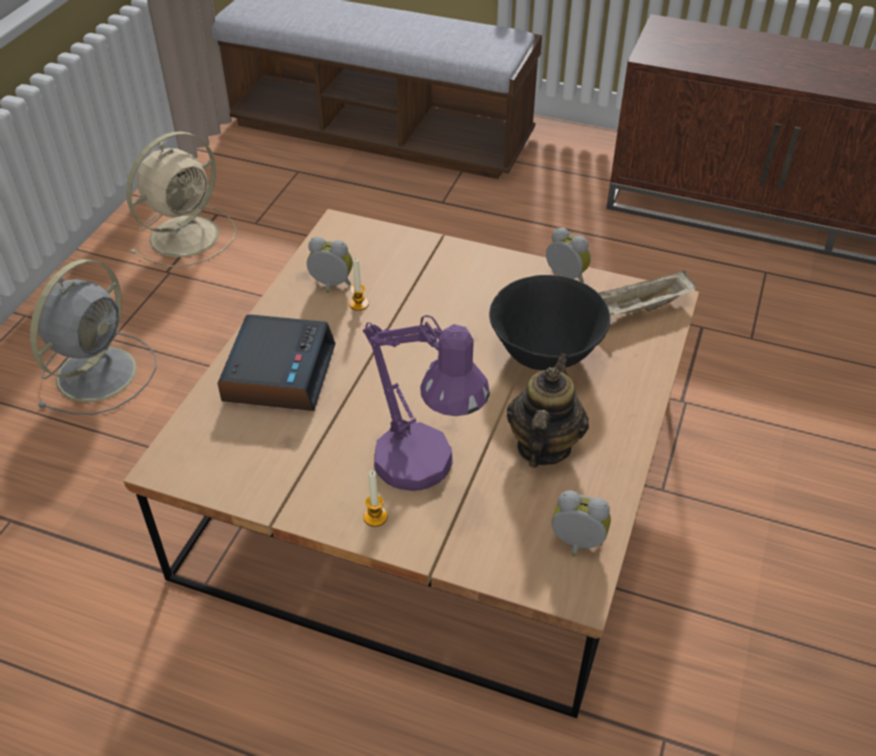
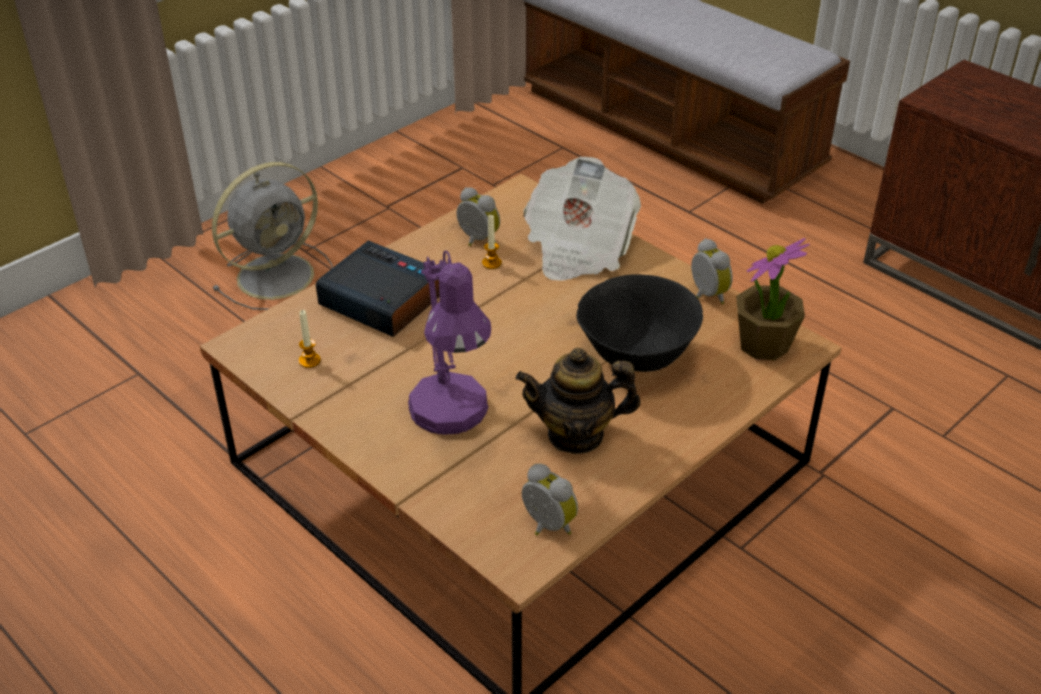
camera: 25 degrees right, 5 degrees down
beige fan [126,131,237,267] -> none
alarm clock [217,314,336,411] -> alarm clock turned 90 degrees counterclockwise [316,241,440,337]
candle [363,470,387,527] -> candle moved to [299,310,321,368]
teapot [507,353,589,468] -> teapot turned 135 degrees counterclockwise [516,348,641,454]
beige tray [599,270,696,315] -> potted plant [736,238,810,360]
none -> newspaper [523,157,641,280]

